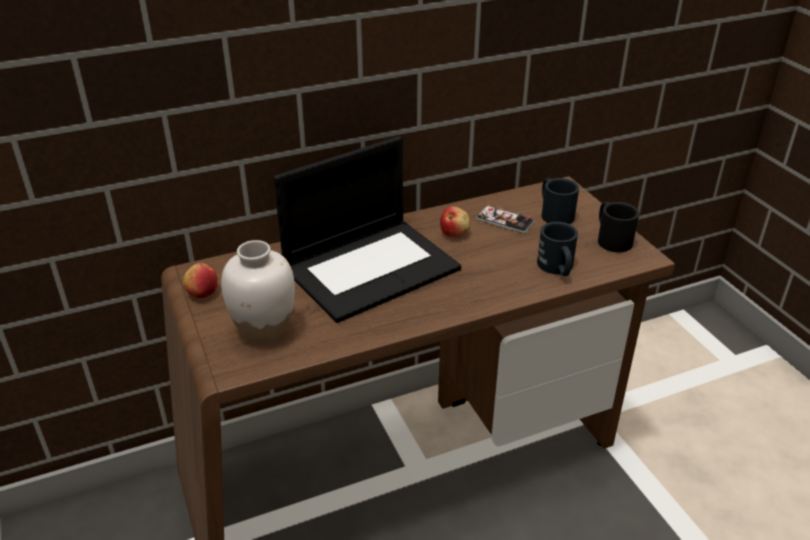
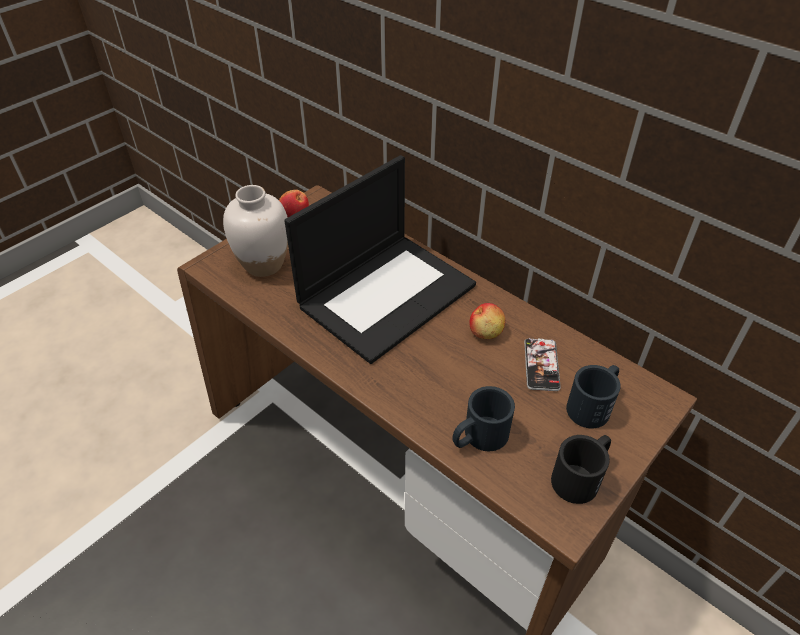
camera: 65 degrees right, 10 degrees up
laptop [273,136,461,323] -> laptop turned 75 degrees counterclockwise [284,155,476,364]

